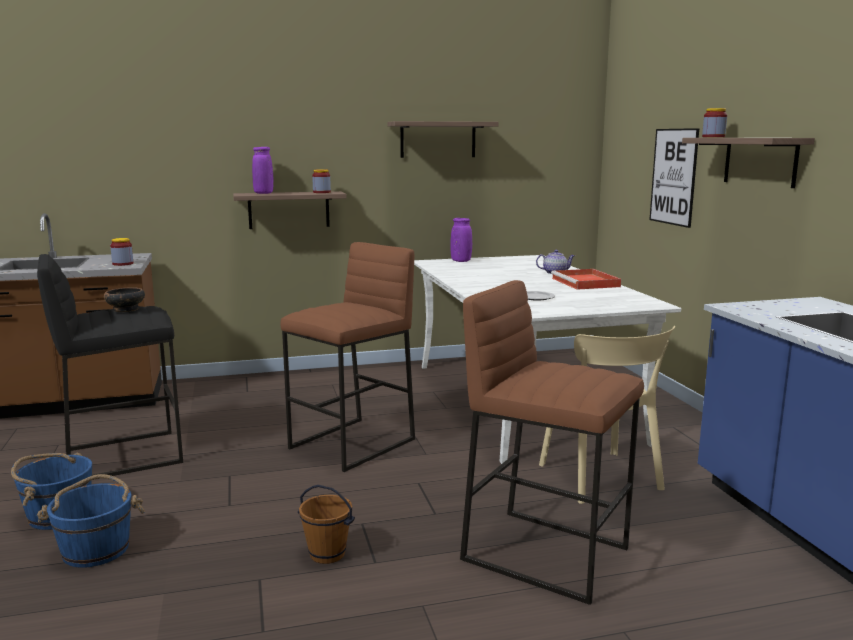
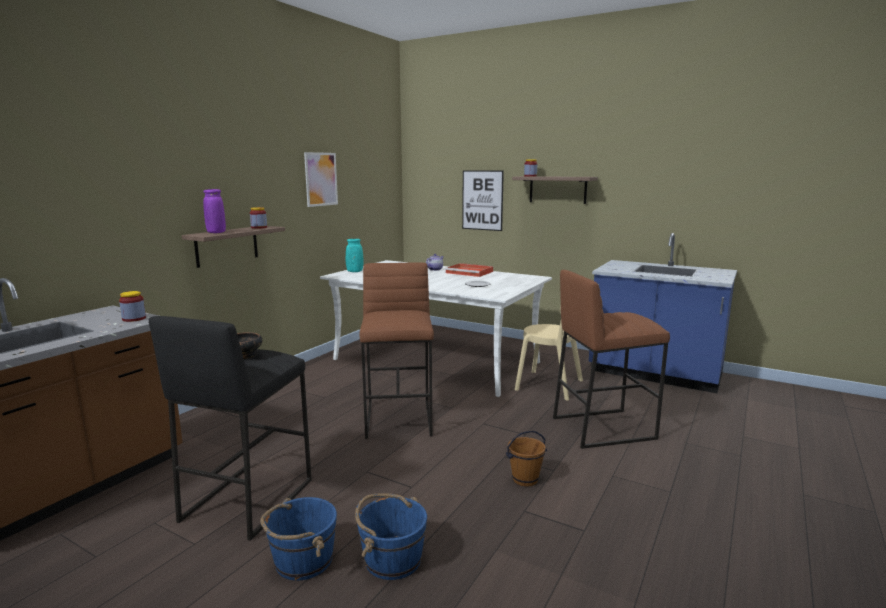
camera: 45 degrees left, 0 degrees up
shelf [388,121,499,158] -> picture [304,152,338,207]
purple vase [450,218,472,262] -> turquoise vase [346,239,364,272]

